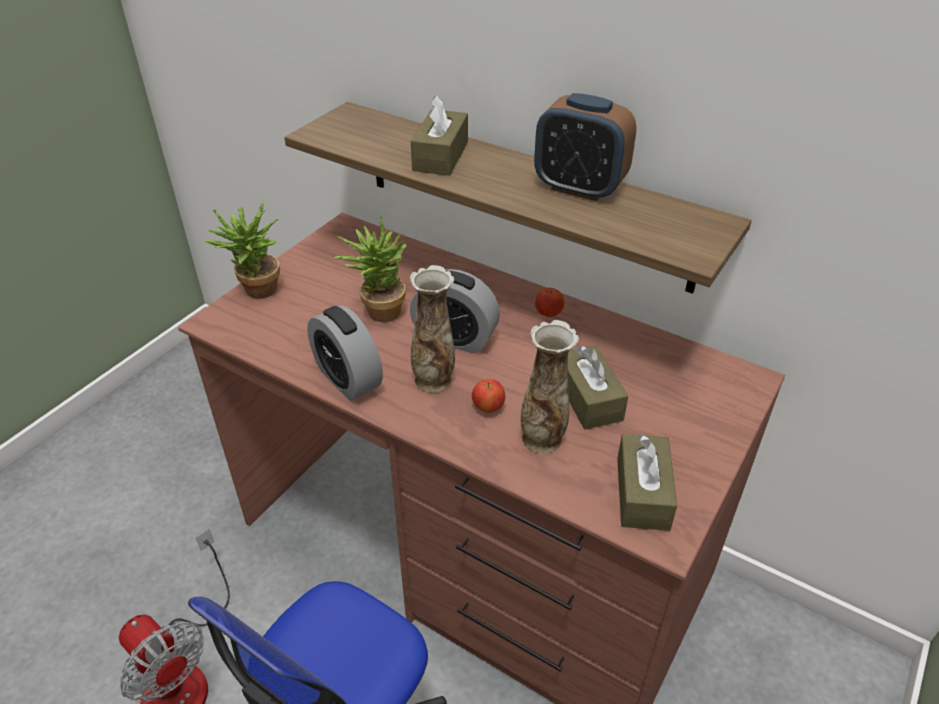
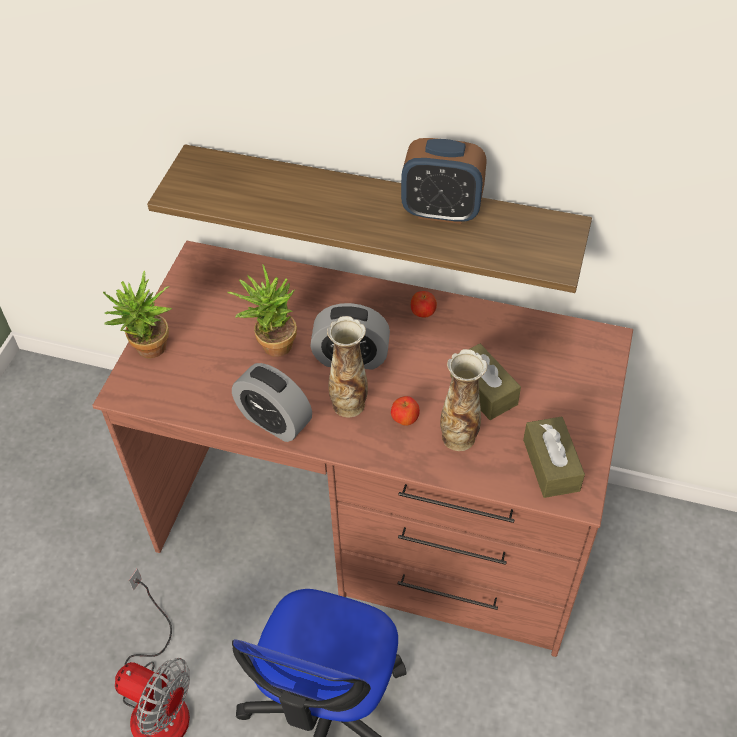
camera: 15 degrees left, 10 degrees up
brown tissue box [411,95,468,176] -> none

